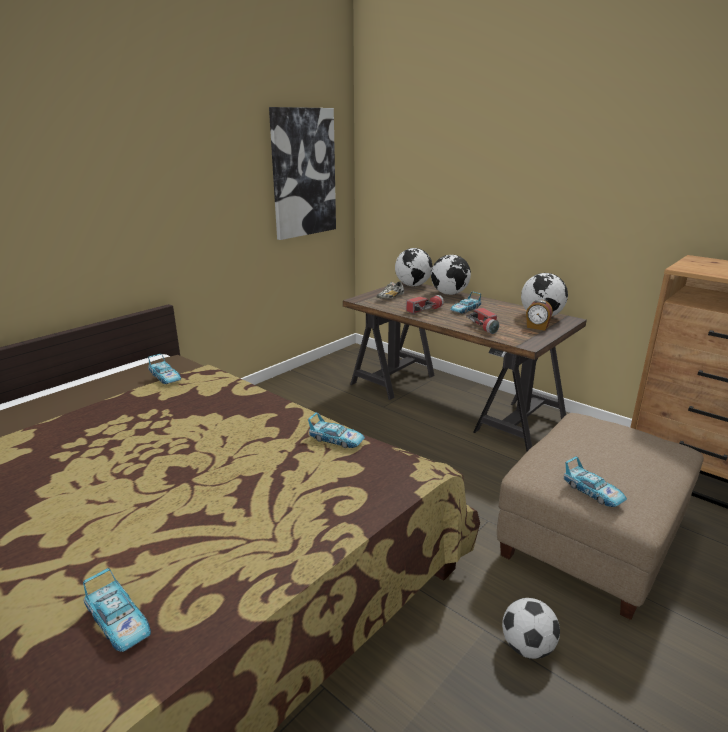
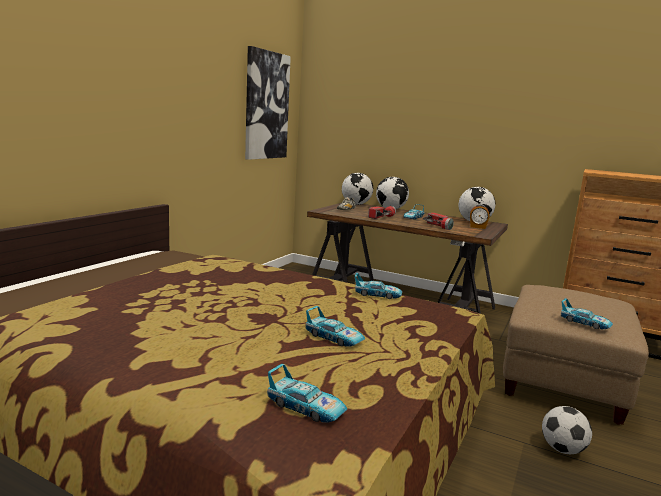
camera: 15 degrees left, 10 degrees down
toy car [148,354,181,384] -> toy car moved to [305,306,365,347]

